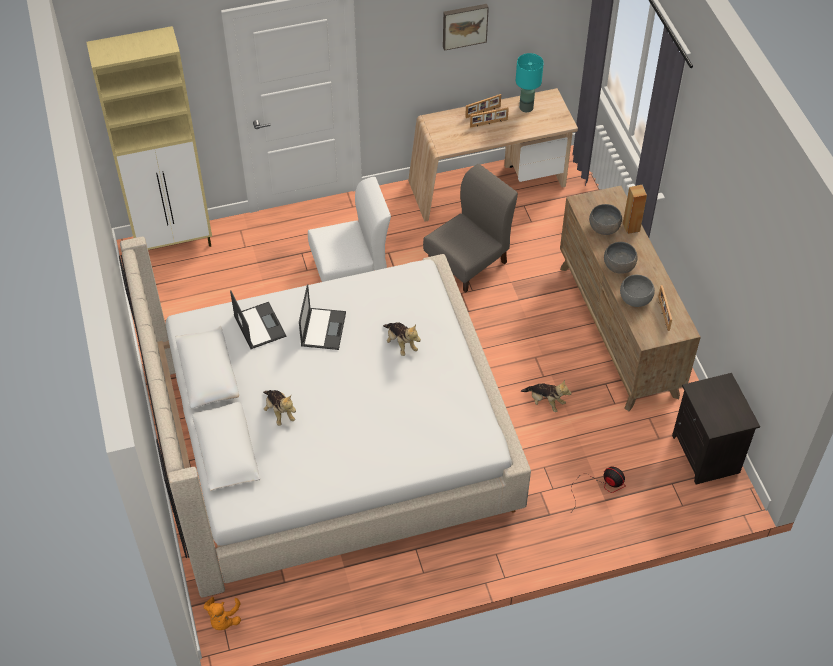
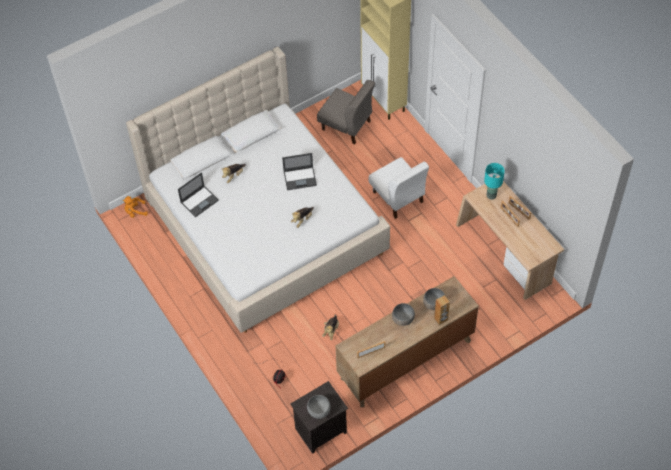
camera: 75 degrees right, 5 degrees up
laptop [230,290,286,349] -> laptop moved to [178,172,219,217]
grey chair [423,164,518,293] -> grey chair moved to [317,80,375,145]
picture [443,4,489,51] -> none
turquoise table lamp [516,53,544,112] -> turquoise table lamp moved to [484,163,505,199]
grey bowl [620,275,655,307] -> grey bowl moved to [307,395,331,419]

